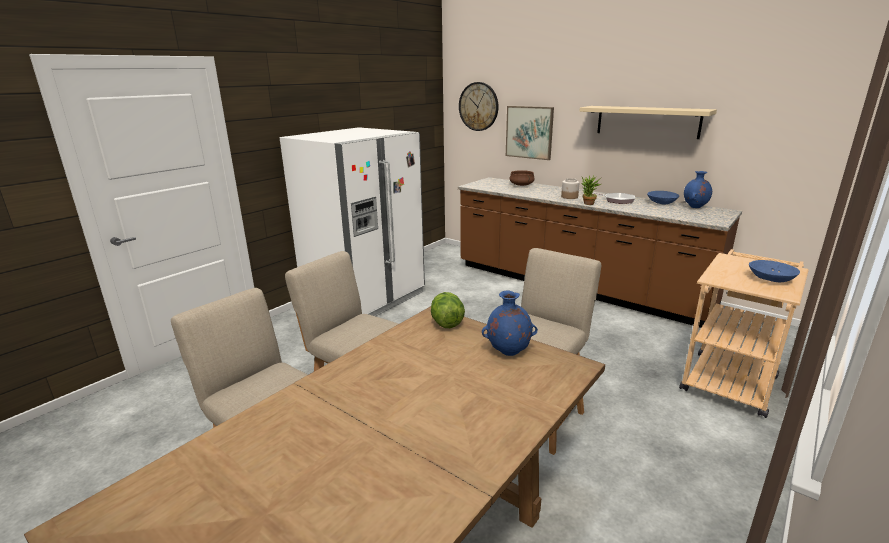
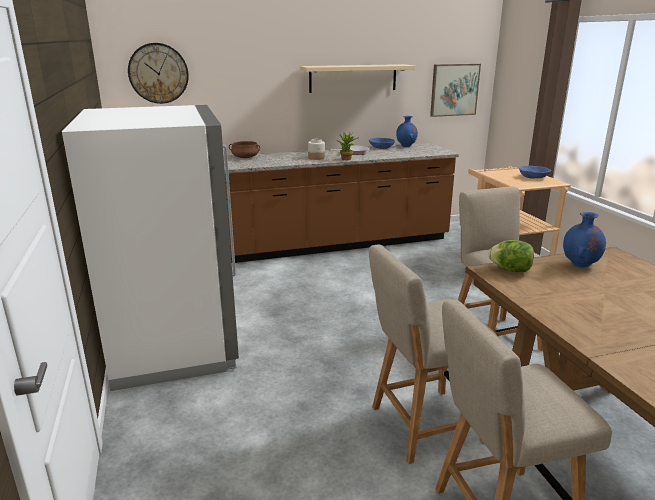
camera: 55 degrees left, 0 degrees up
picture [506,106,554,160] -> picture moved to [430,64,481,117]

